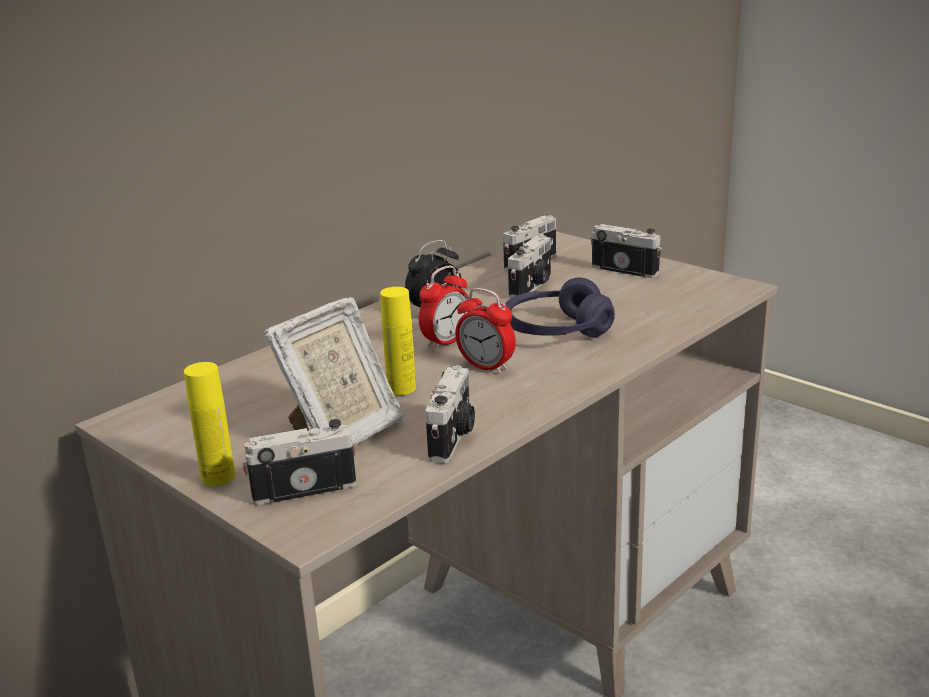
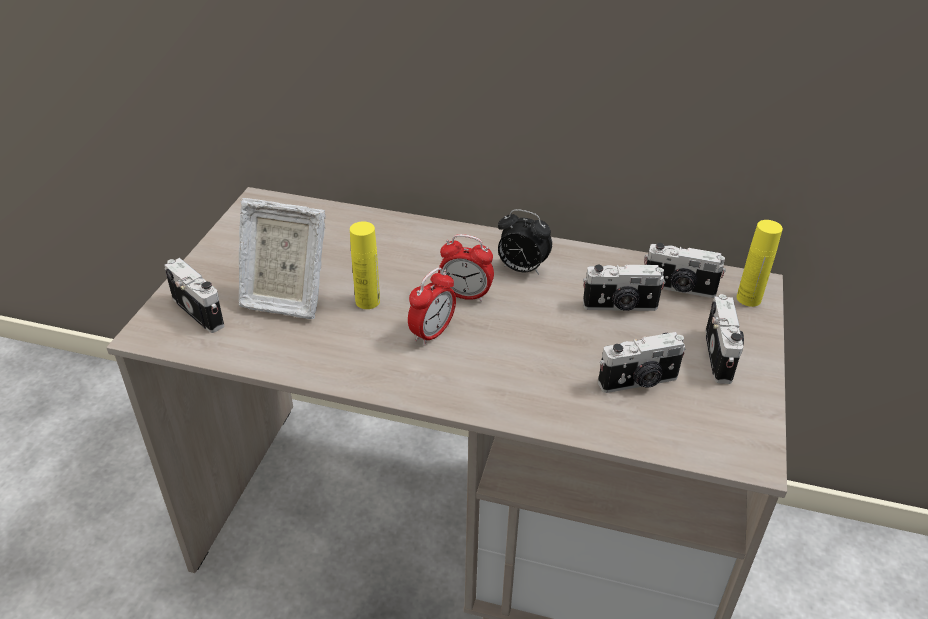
camera: 60 degrees right, 15 degrees up
yellow bottle [184,362,235,486] -> yellow bottle moved to [737,220,783,307]
camera [425,366,475,463] -> camera moved to [598,332,686,393]
alarm clock [455,288,516,374] -> alarm clock turned 150 degrees counterclockwise [408,267,456,346]
purple headphones [505,277,615,338] -> none

